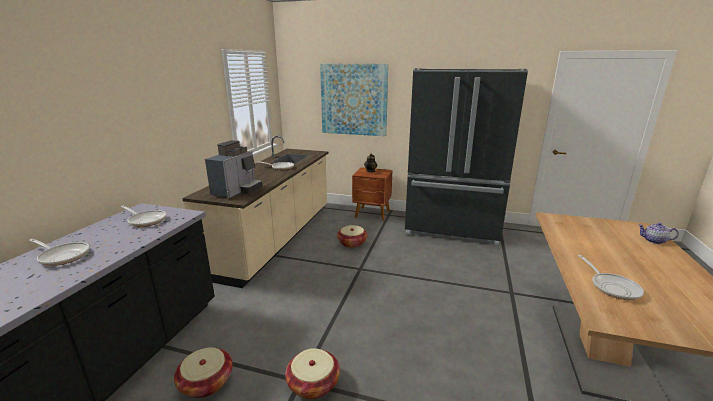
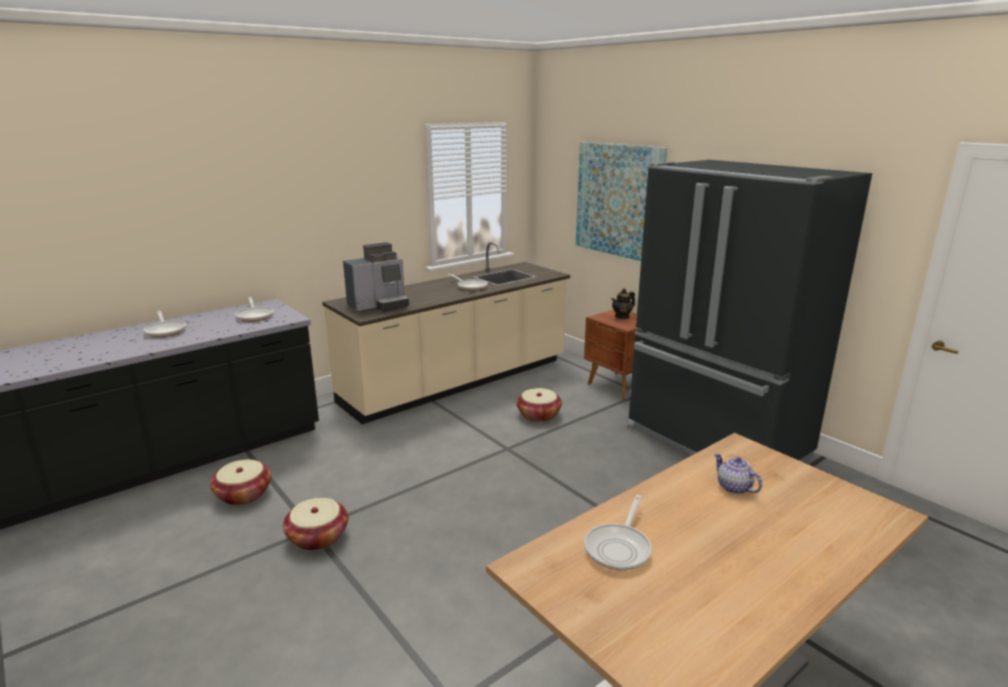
camera: 35 degrees right, 0 degrees up
teapot [638,223,679,244] -> teapot moved to [714,453,762,494]

